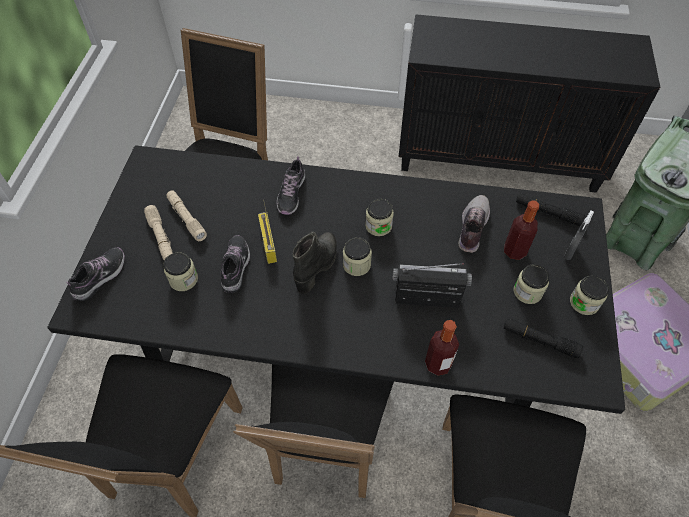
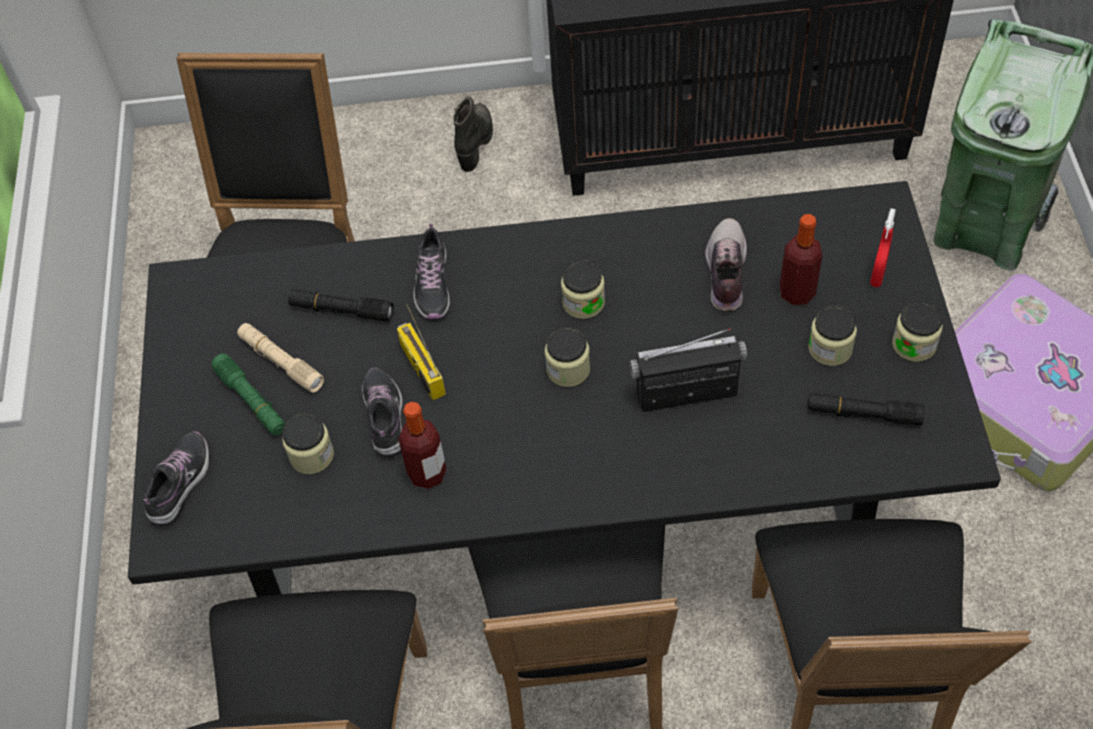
camera: 10 degrees left, 0 degrees up
beige flashlight [144,205,173,260] -> green flashlight [211,353,285,436]
black boot [293,232,337,294] -> black boot moved to [453,96,493,172]
bottle [425,320,459,376] -> bottle moved to [398,402,447,489]
black flashlight [516,193,585,226] -> black flashlight moved to [288,289,394,321]
grey spray bottle [564,211,594,260] -> red spray bottle [870,208,896,287]

